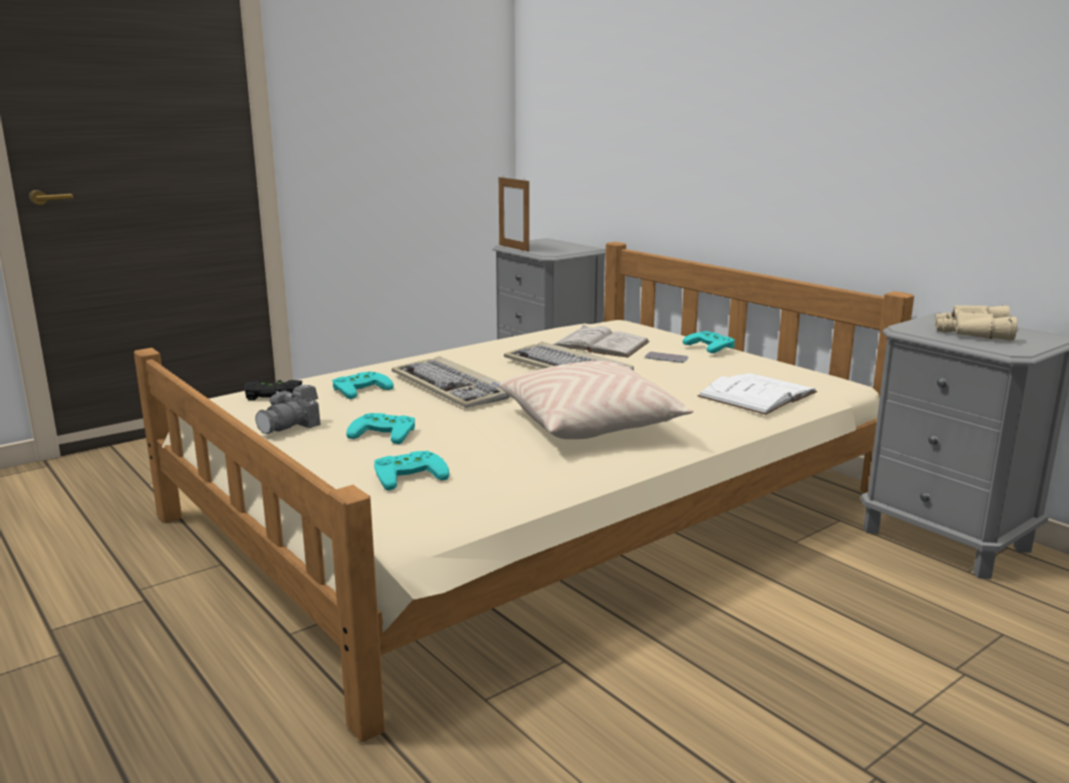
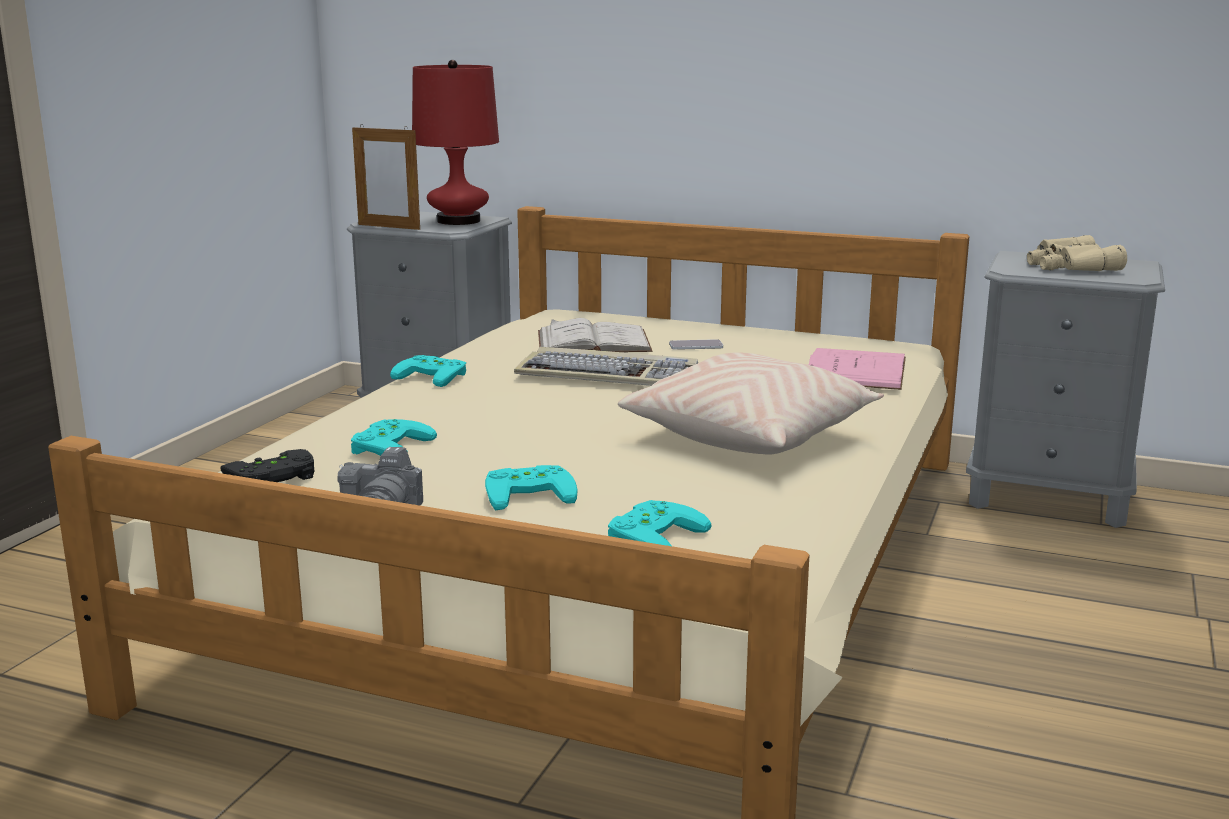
camera: 30 degrees left, 0 degrees up
keyboard [392,356,510,408] -> none
turquoise game controller [683,331,735,353] -> turquoise game controller moved to [390,355,466,387]
white book [697,373,817,415] -> pink book [809,348,906,390]
none -> red table lamp [412,60,499,225]

